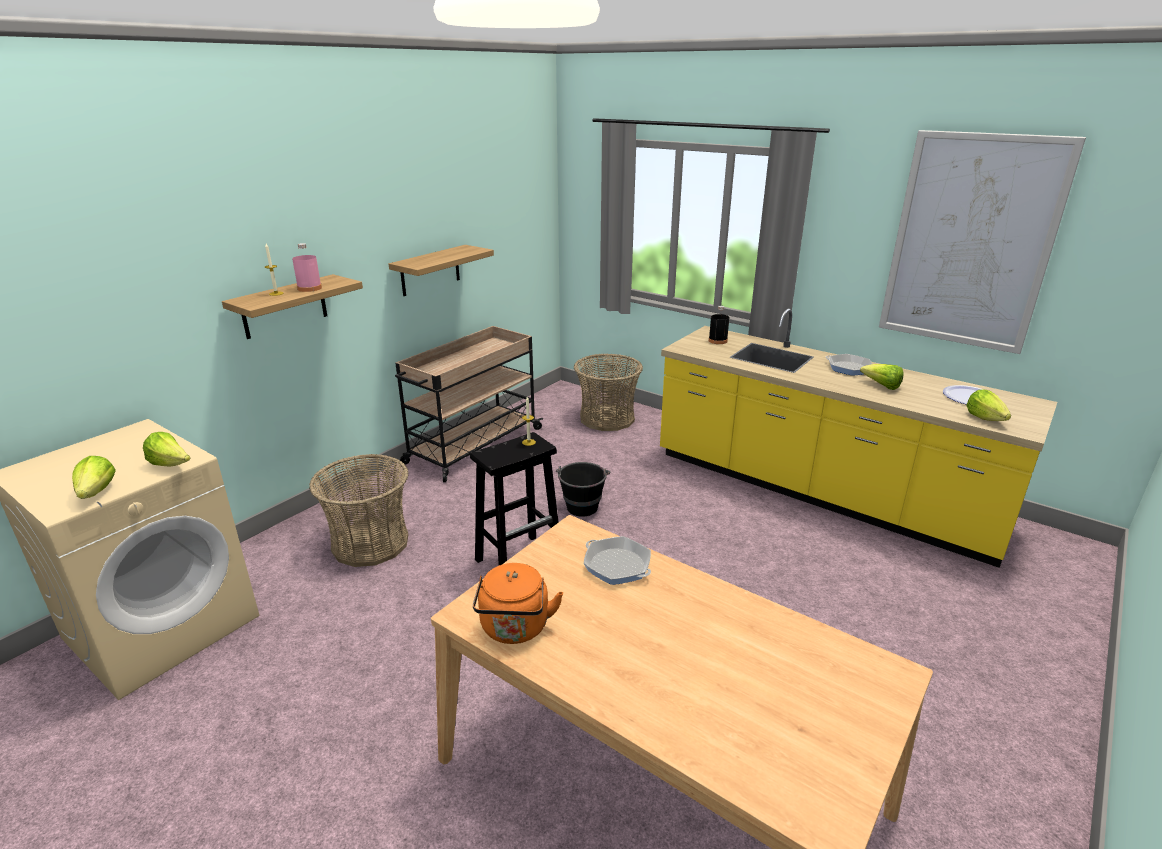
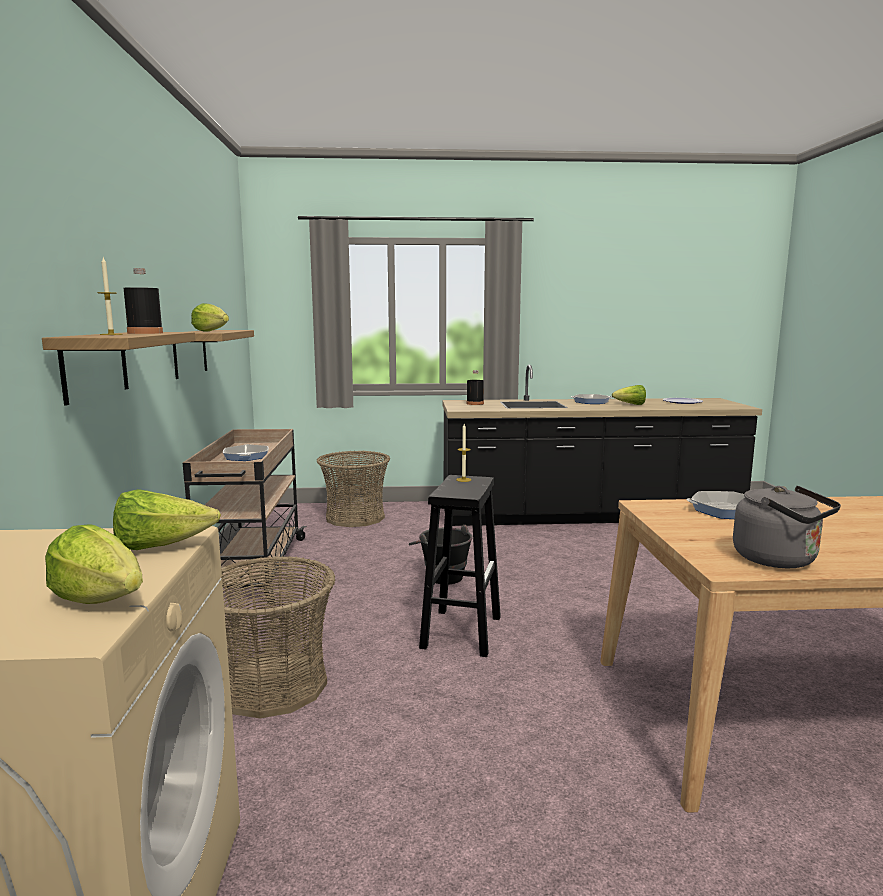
camera: 40 degrees left, 15 degrees down
pink bottle [292,243,322,292] -> black bottle [124,268,163,334]
orange kettle [473,563,563,644] -> grey kettle [733,486,841,568]
yellow counter [660,309,1057,568] -> black counter [442,364,762,526]
picture [879,130,1086,354] -> none
lettuce [966,389,1011,421] -> lettuce moved to [191,303,229,332]
none -> frying pan [223,444,269,461]

